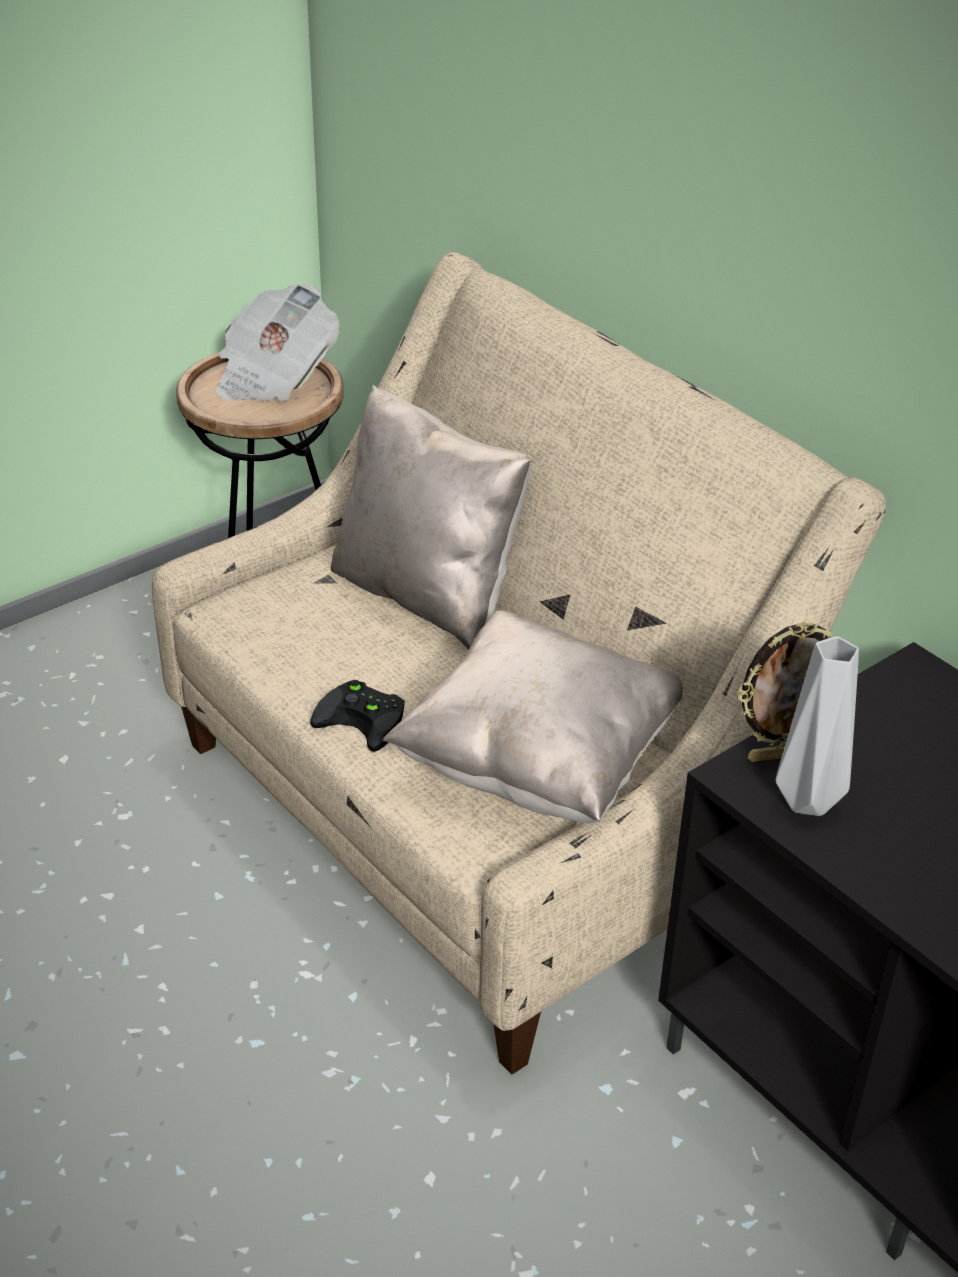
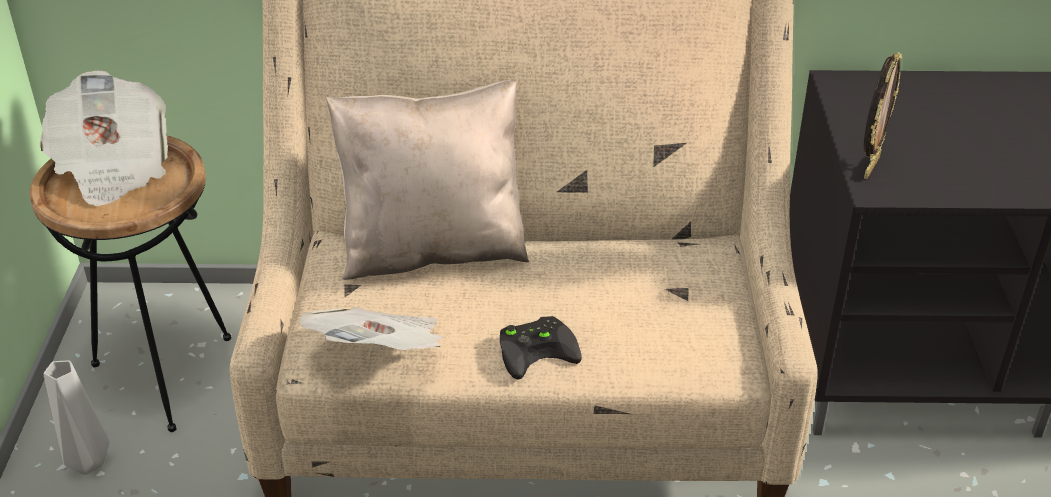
camera: 50 degrees left, 0 degrees up
beige pillow [382,610,683,823] -> none
grey vase [776,636,859,816] -> grey vase moved to [44,361,109,475]
none -> newspaper [300,307,443,350]

